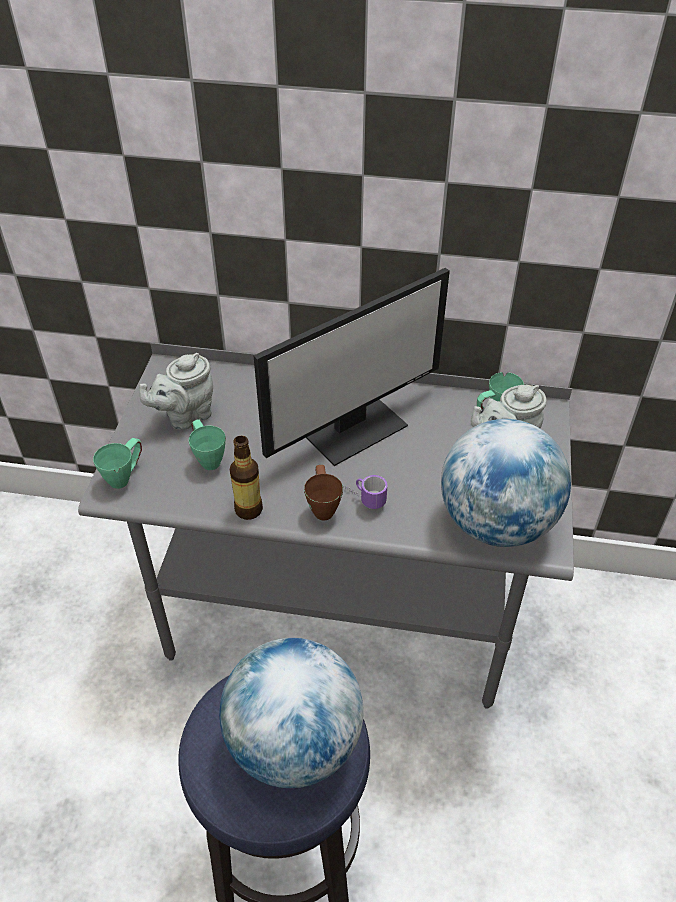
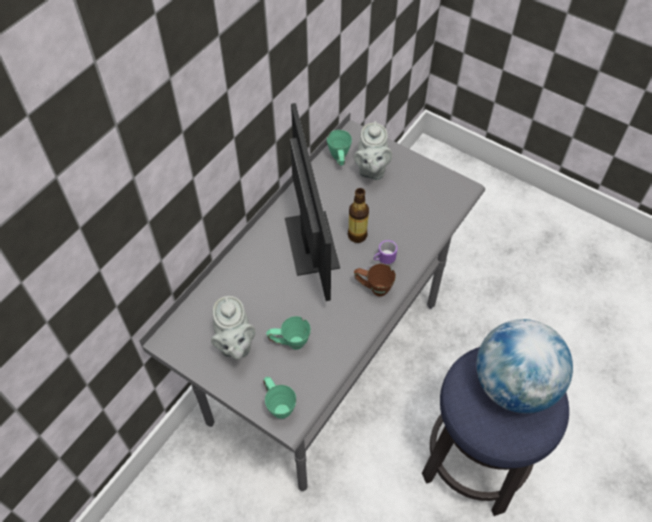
camera: 65 degrees left, 10 degrees up
bottle [230,436,263,520] -> bottle moved to [348,188,369,243]
globe [441,419,571,547] -> none

